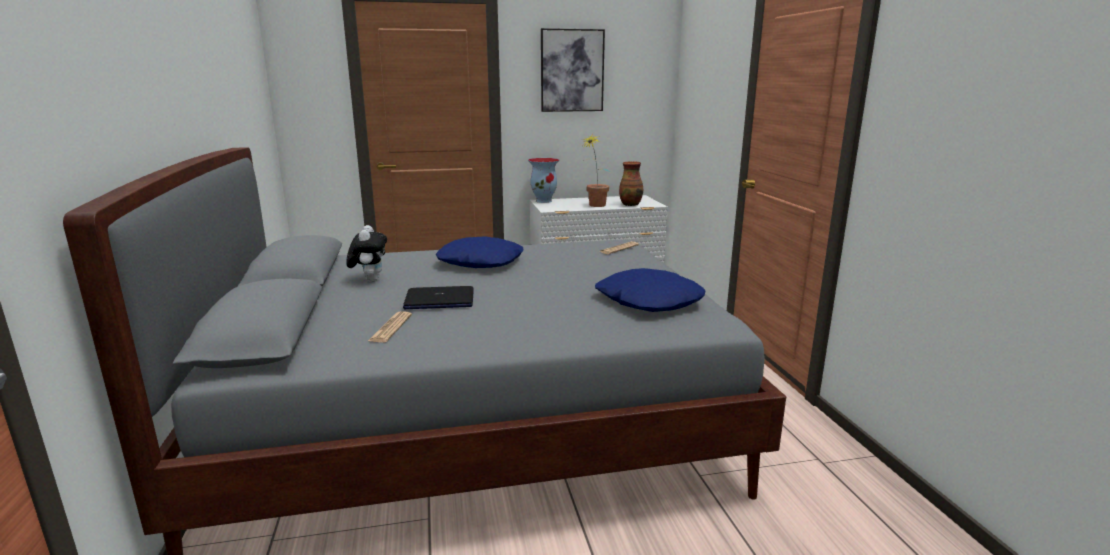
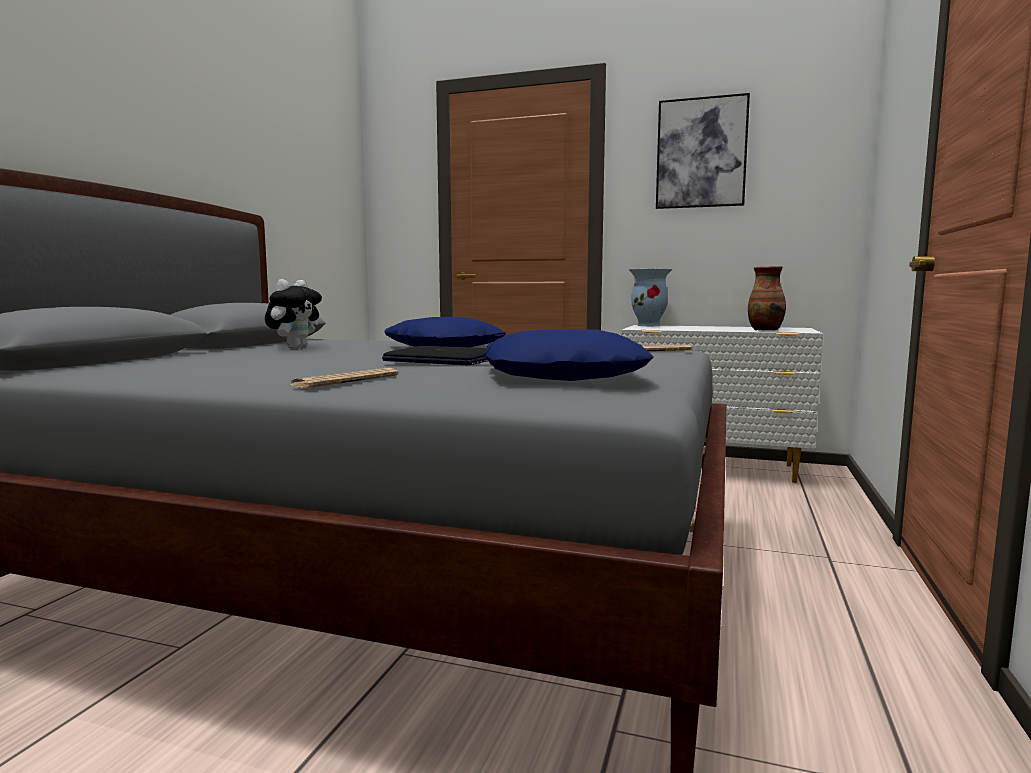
camera: 30 degrees right, 10 degrees down
newspaper [368,311,412,342] -> newspaper moved to [291,368,399,388]
laptop [403,286,474,309] -> laptop moved to [382,346,488,365]
potted plant [582,134,610,207] -> none

